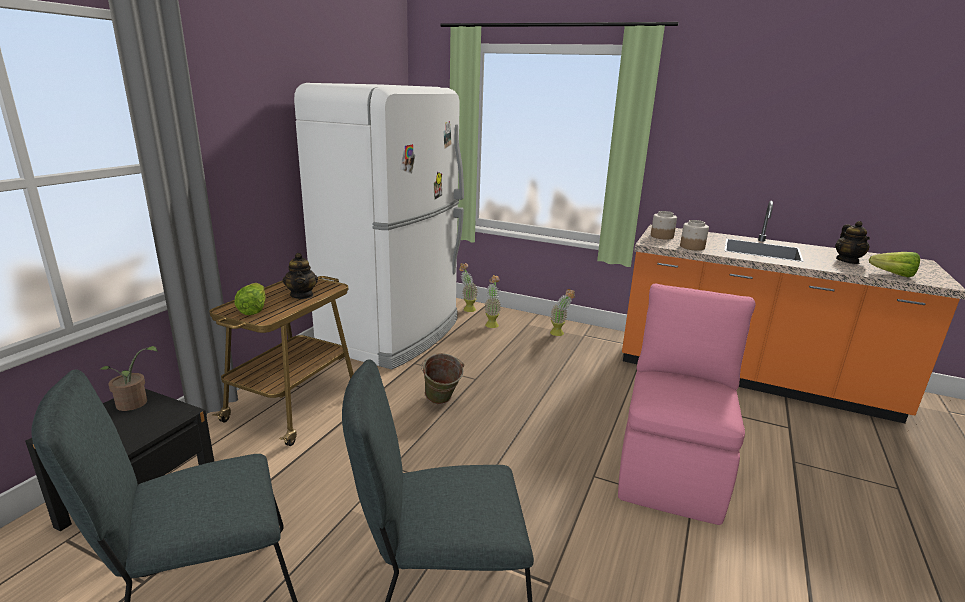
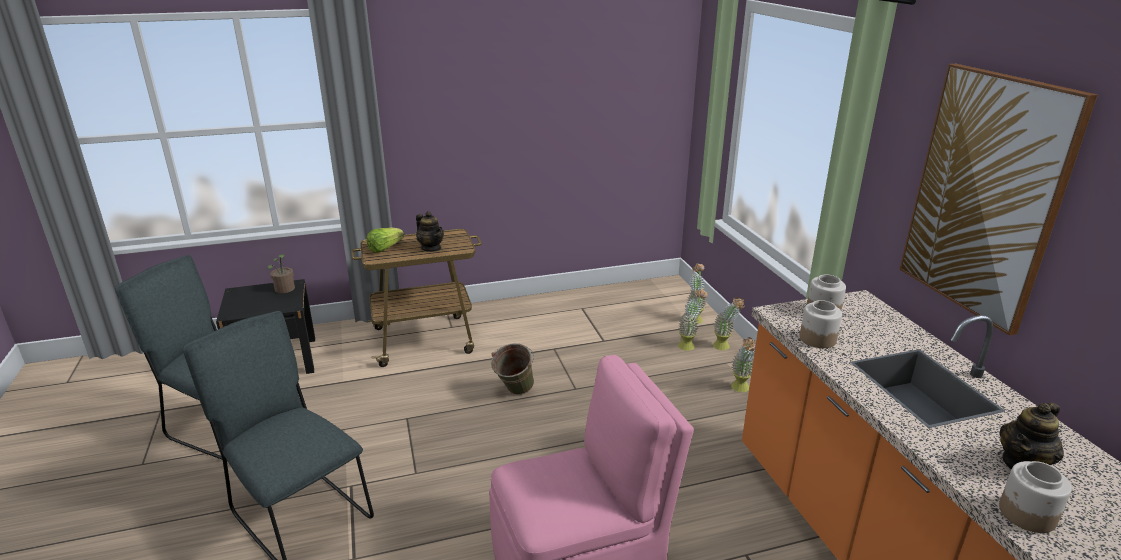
camera: 50 degrees right, 5 degrees up
teapot [283,253,318,299] -> teapot turned 75 degrees counterclockwise [416,211,444,252]
white fridge [294,83,464,370] -> none
lettuce [869,252,920,277] -> jar [999,461,1072,533]
none -> potted plant [713,297,744,350]
none -> picture [899,64,1098,336]

